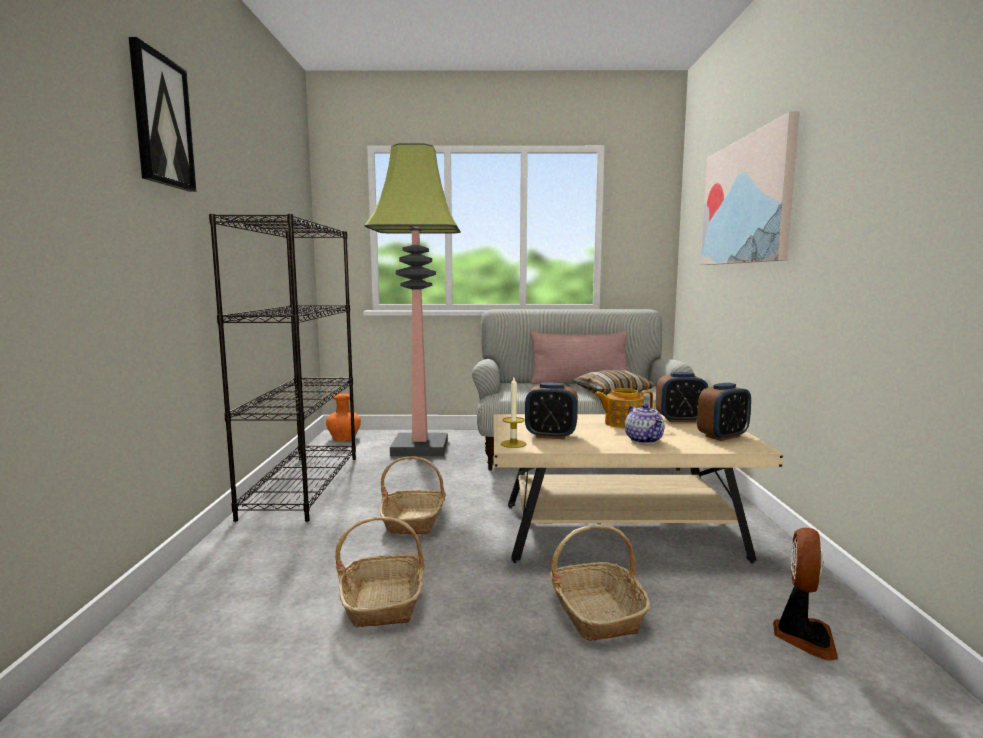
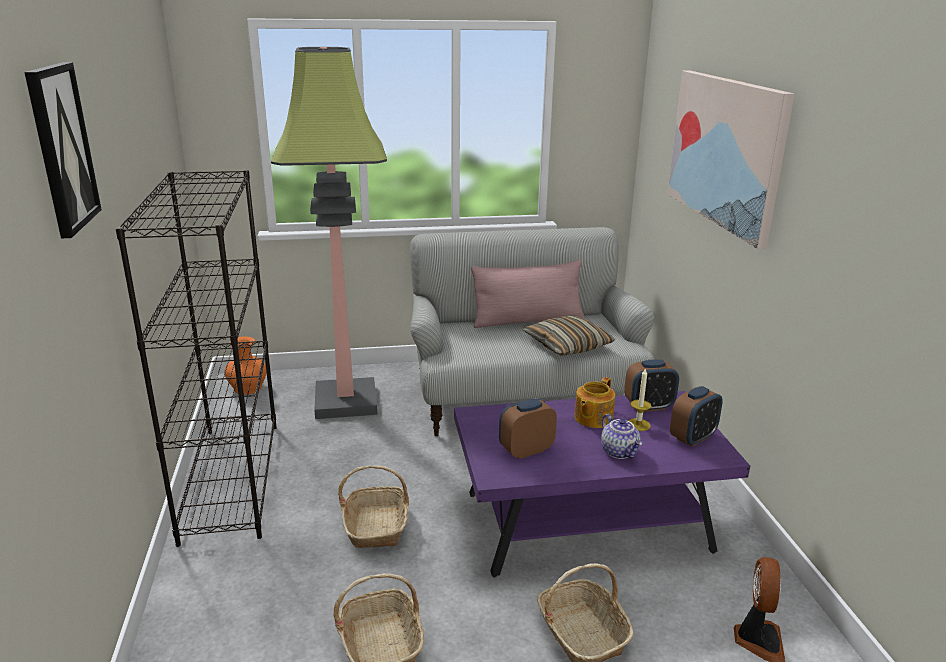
camera: 10 degrees left, 15 degrees up
beige coffee table [494,414,784,563] -> purple coffee table [454,391,750,578]
candle [501,377,526,448] -> candle moved to [628,369,651,431]
alarm clock [525,383,578,439] -> alarm clock turned 150 degrees clockwise [499,398,557,459]
teapot [594,388,653,428] -> teapot turned 45 degrees counterclockwise [575,377,615,428]

